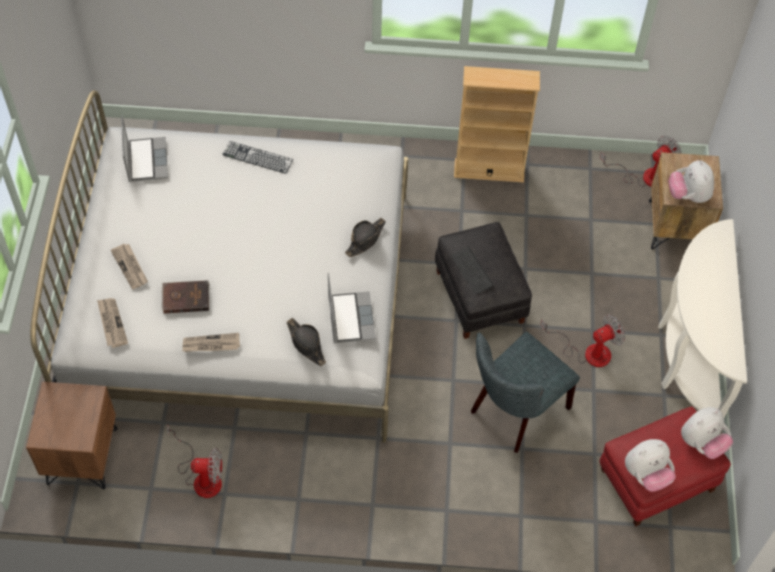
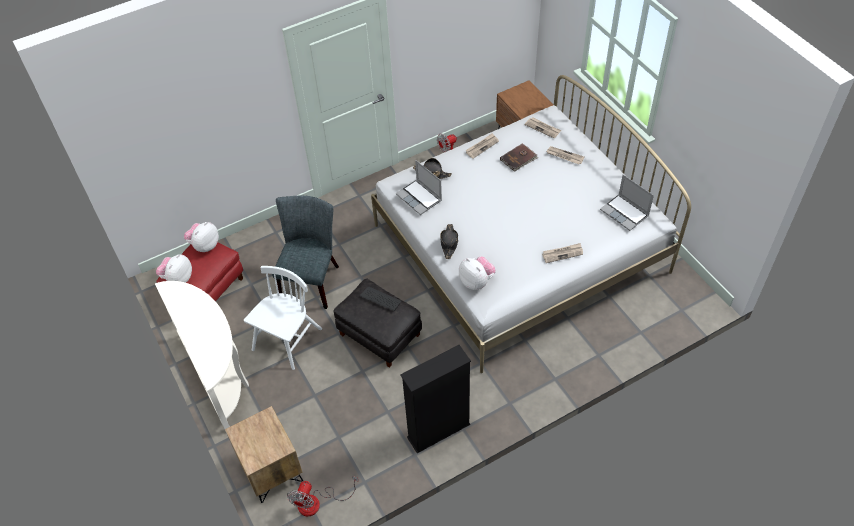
camera: 150 degrees right, 5 degrees down
keyboard [222,141,293,174] -> newspaper [542,243,583,263]
beige bookcase [454,66,540,183] -> black bookcase [400,345,471,453]
fan [540,315,625,367] -> white chair [244,266,322,370]
plush toy [669,160,714,203] -> plush toy moved to [459,257,496,290]

